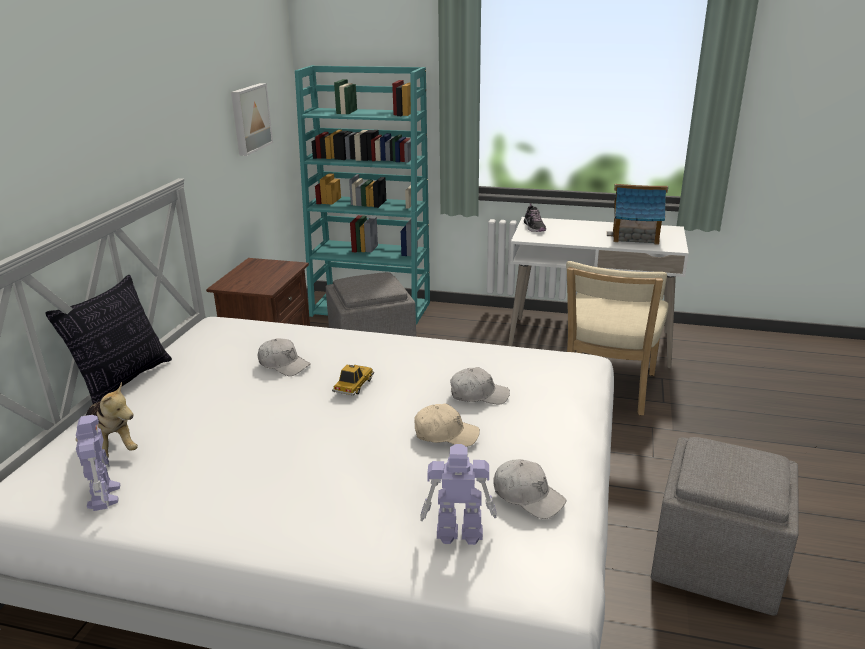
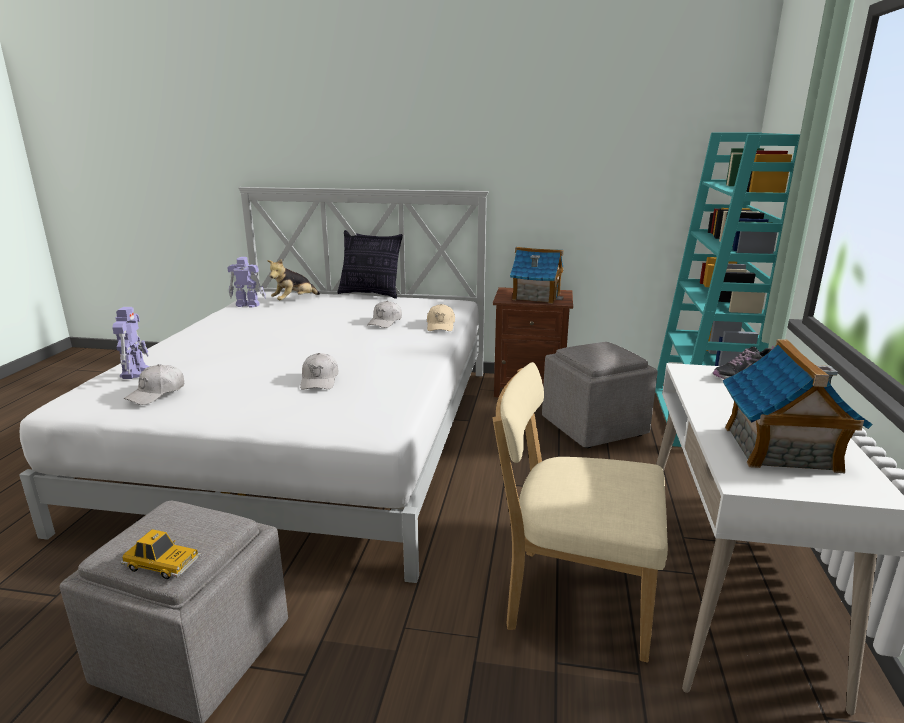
camera: 85 degrees right, 5 degrees down
toy robot [76,415,120,511] -> toy robot turned 150 degrees counterclockwise [228,257,266,308]
picture [231,83,273,156] -> none
toy car [332,365,374,396] -> toy car moved to [120,529,201,579]
beige cap [414,404,480,447] -> beige cap moved to [427,304,455,331]
none -> toy house [510,247,564,304]

